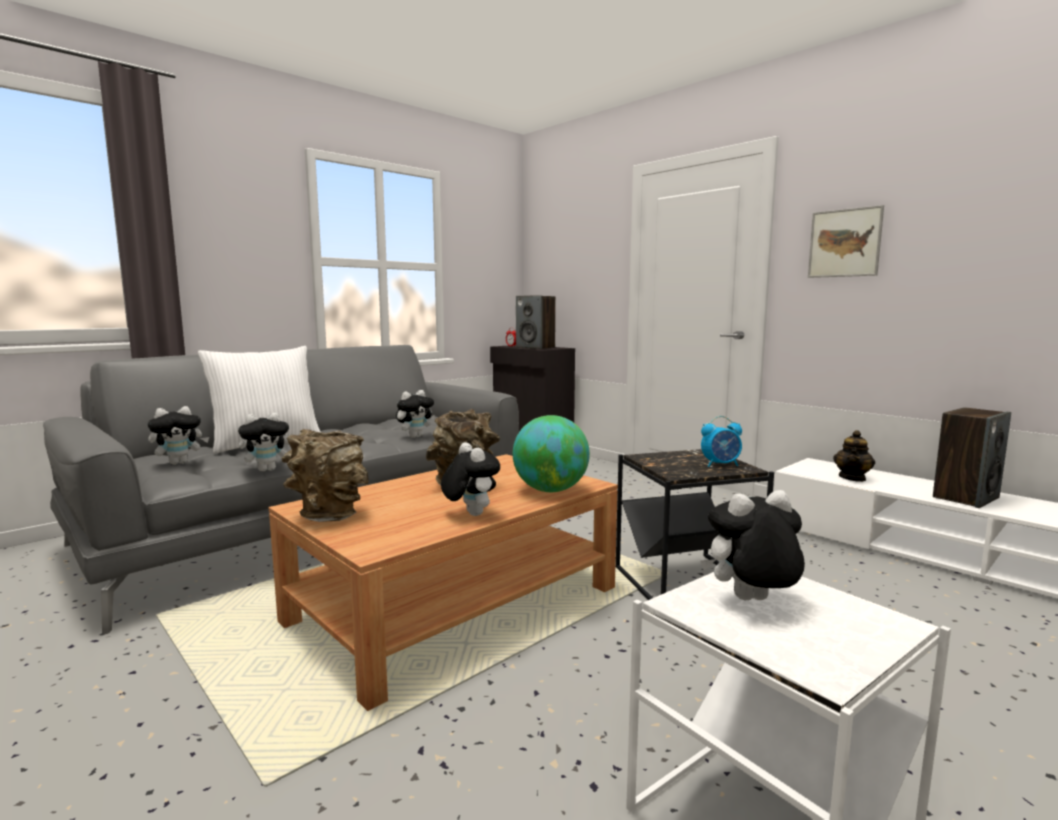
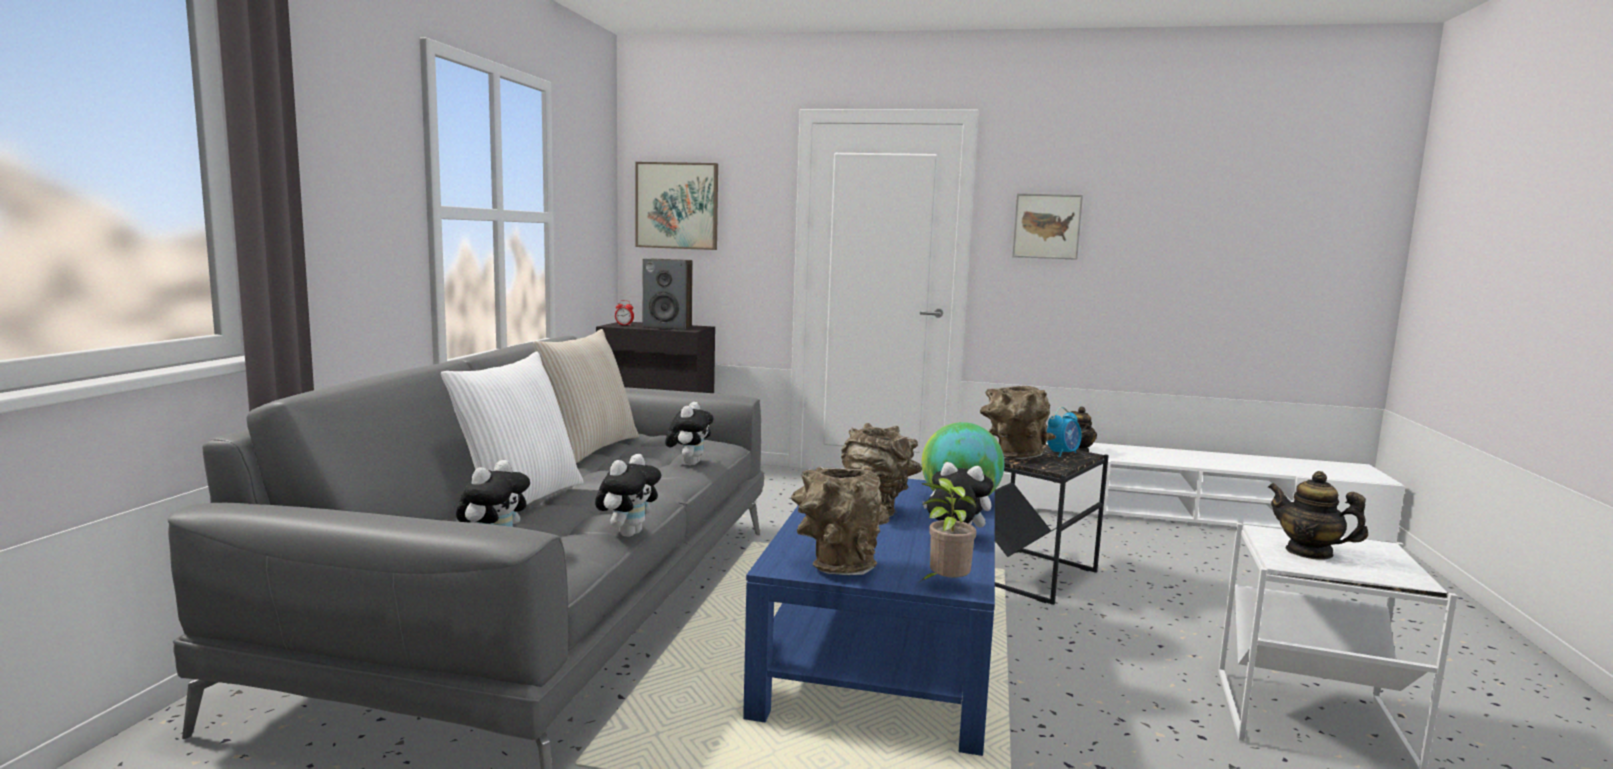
camera: 35 degrees left, 0 degrees up
brown coffee table [269,454,618,711] -> blue coffee table [743,479,995,756]
plush toy [700,490,805,600] -> teapot [1268,471,1368,560]
speaker [933,407,1011,508] -> none
none -> beige pillow [533,329,639,463]
none -> picture [635,162,718,250]
none -> potted plant [921,478,976,581]
none -> brown vase [980,386,1056,459]

